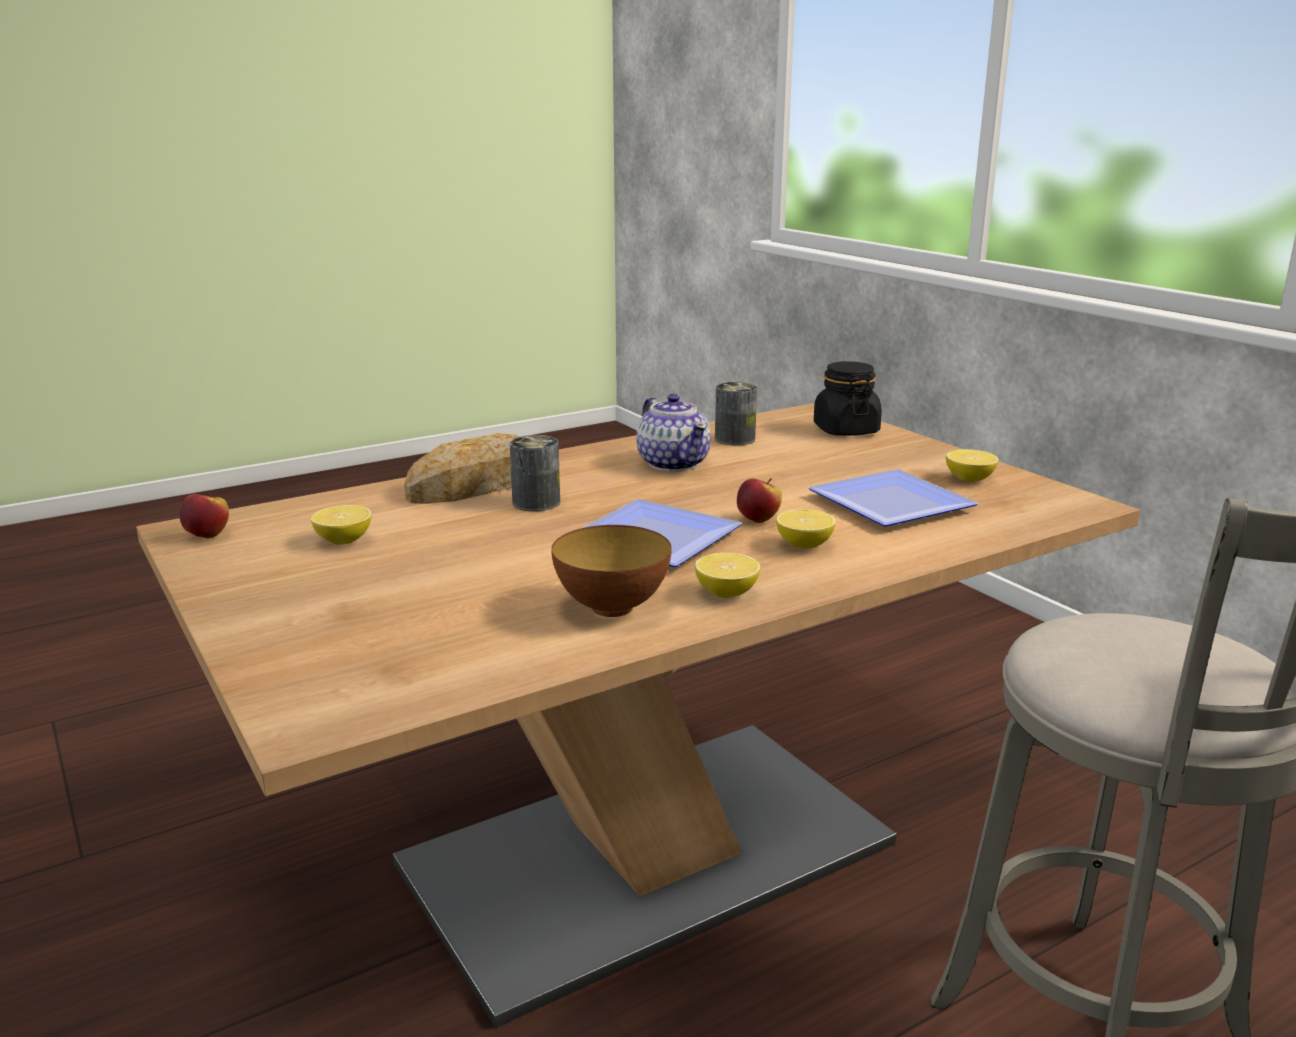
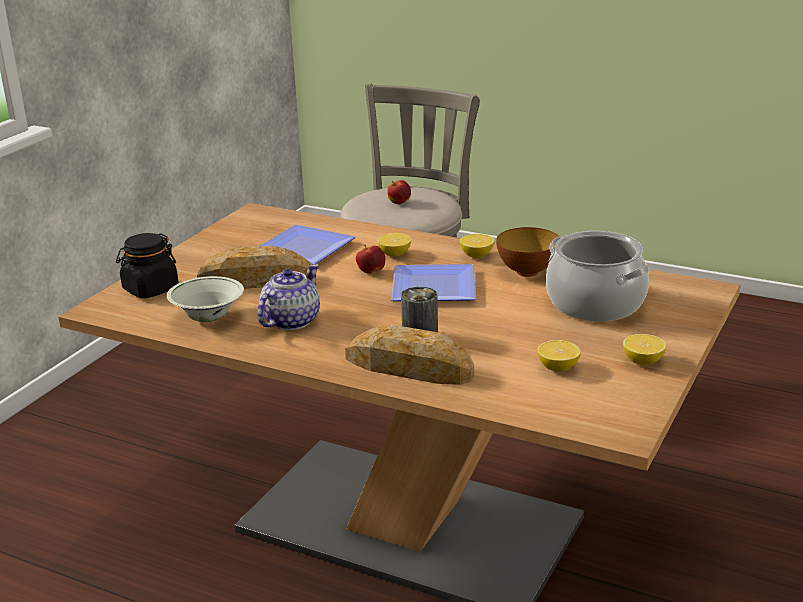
camera: 120 degrees left, 5 degrees up
apple [179,490,229,538] -> apple moved to [387,180,411,204]
can [715,382,757,445] -> white bowl [167,276,244,322]
lemon [946,449,998,482] -> lemon moved to [623,334,666,365]
none -> bread [197,246,311,289]
none -> cooking pot [546,231,650,322]

